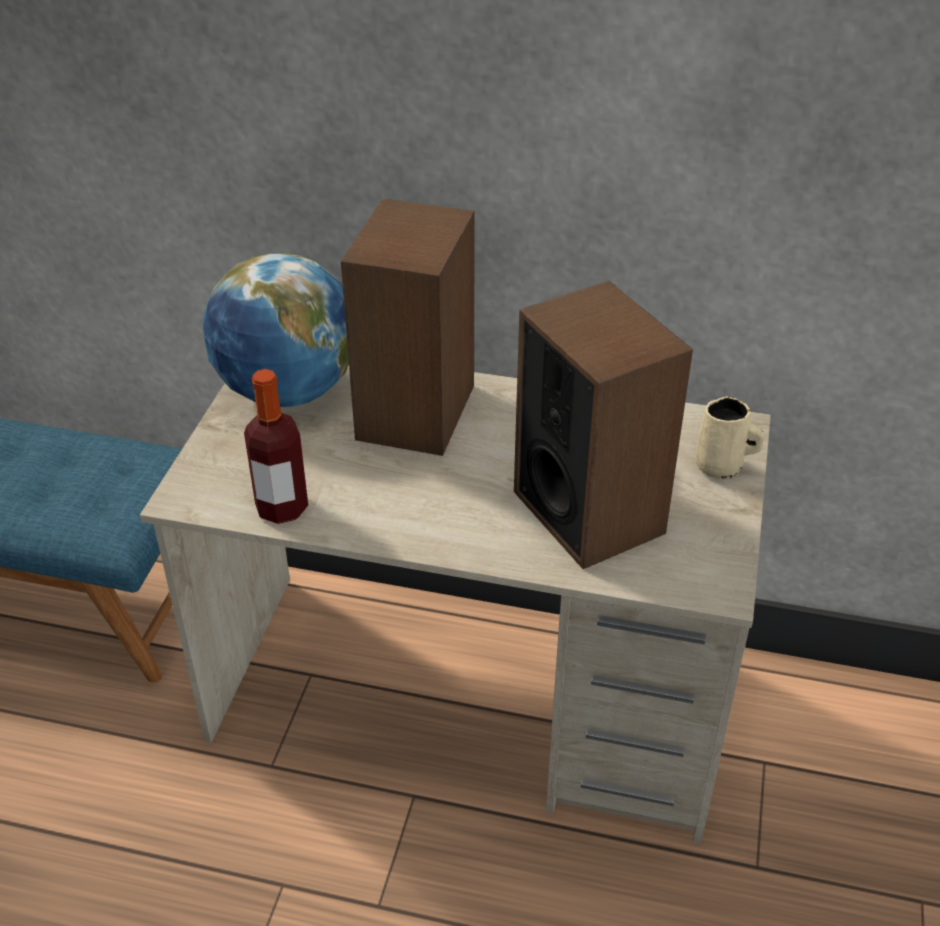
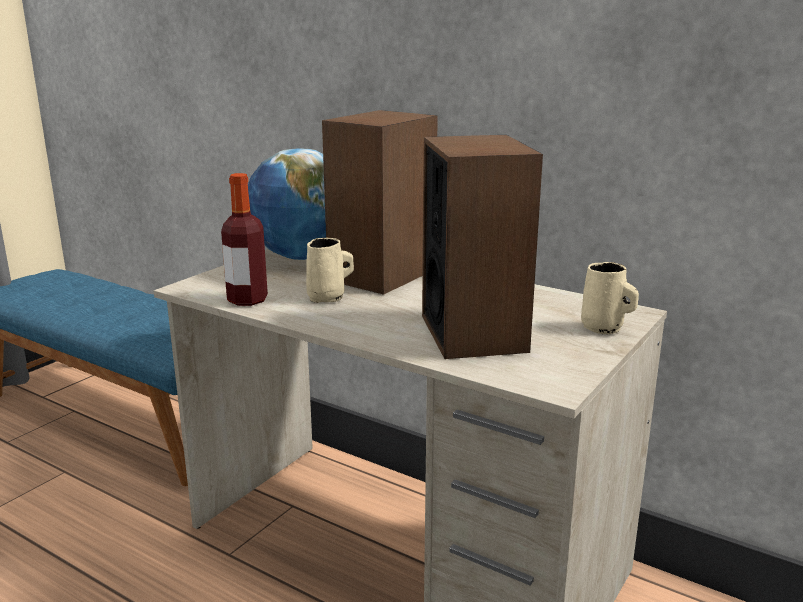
camera: 20 degrees right, 20 degrees down
none -> beige mug [306,238,354,303]

